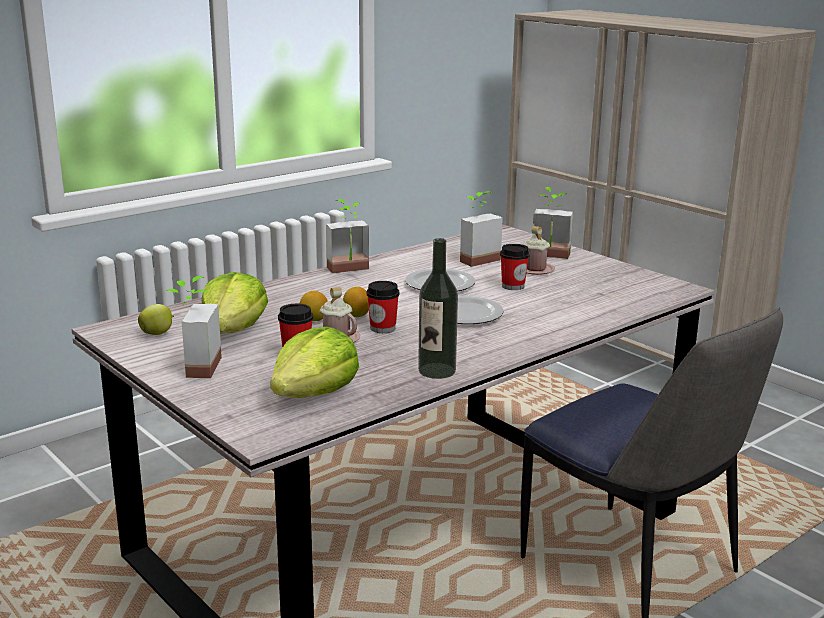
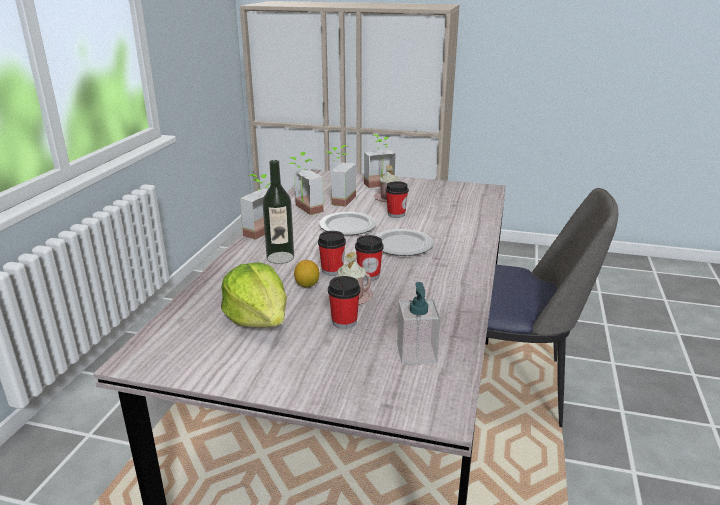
camera: 35 degrees left, 5 degrees up
apple [138,304,174,335] -> none
potted plant [166,276,222,378] -> potted plant moved to [288,152,324,215]
lettuce [270,327,359,398] -> soap dispenser [397,282,440,365]
lemon [343,287,369,317] -> cup [318,231,346,276]
bottle [418,238,458,379] -> bottle moved to [263,160,294,264]

